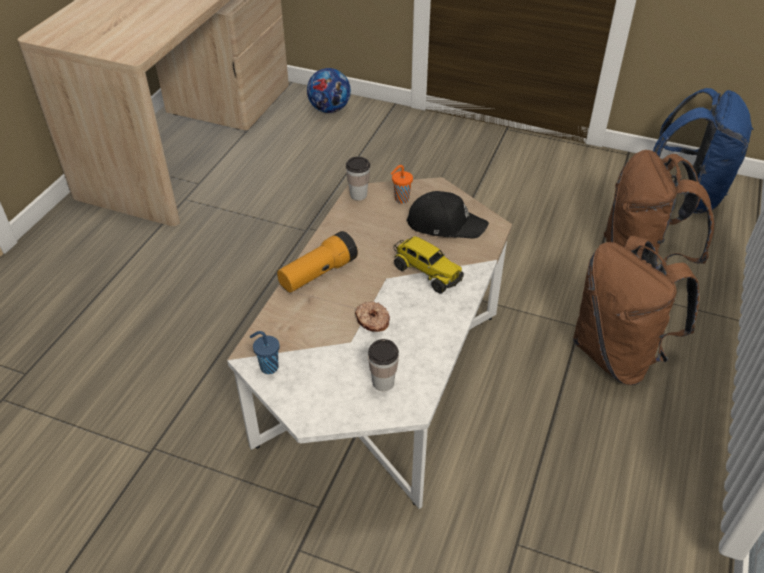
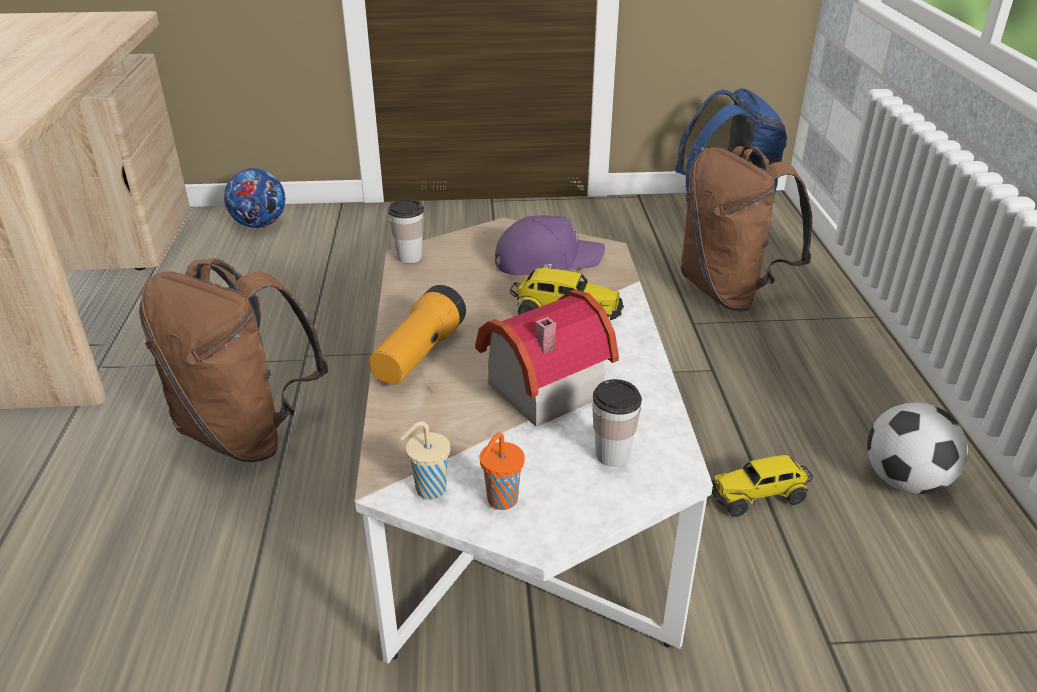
camera: 25 degrees left, 10 degrees down
blue cup [250,331,280,374] -> beige cup [400,421,450,500]
donut [355,301,390,332] -> toy house [475,289,619,427]
orange cup [391,165,413,204] -> orange cup moved to [479,433,525,510]
black cap [406,191,489,239] -> purple cap [495,215,605,276]
brown backpack [573,236,699,385] -> brown backpack moved to [139,258,328,462]
none -> toy truck [712,455,813,517]
none -> football [867,402,968,494]

